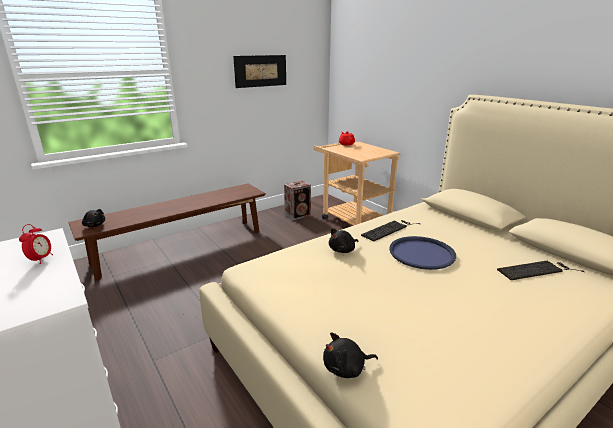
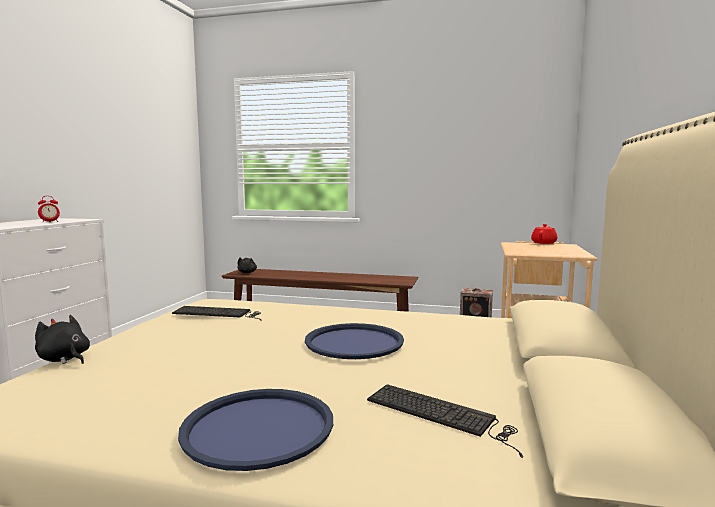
camera: 50 degrees right, 15 degrees down
picture [233,55,286,88] -> none
black plush toy [329,228,359,253] -> none
keyboard [361,220,421,242] -> keyboard moved to [172,306,261,321]
none -> blue tray [178,389,333,471]

